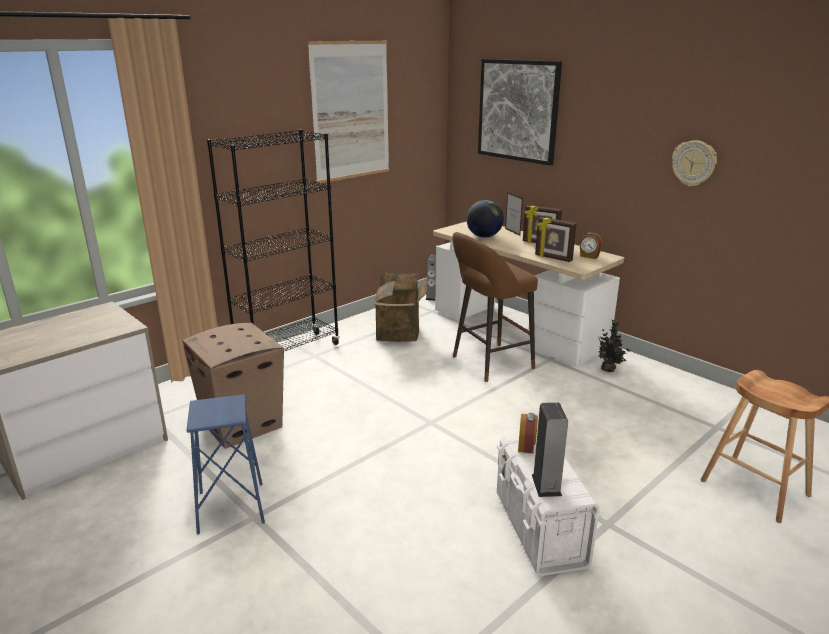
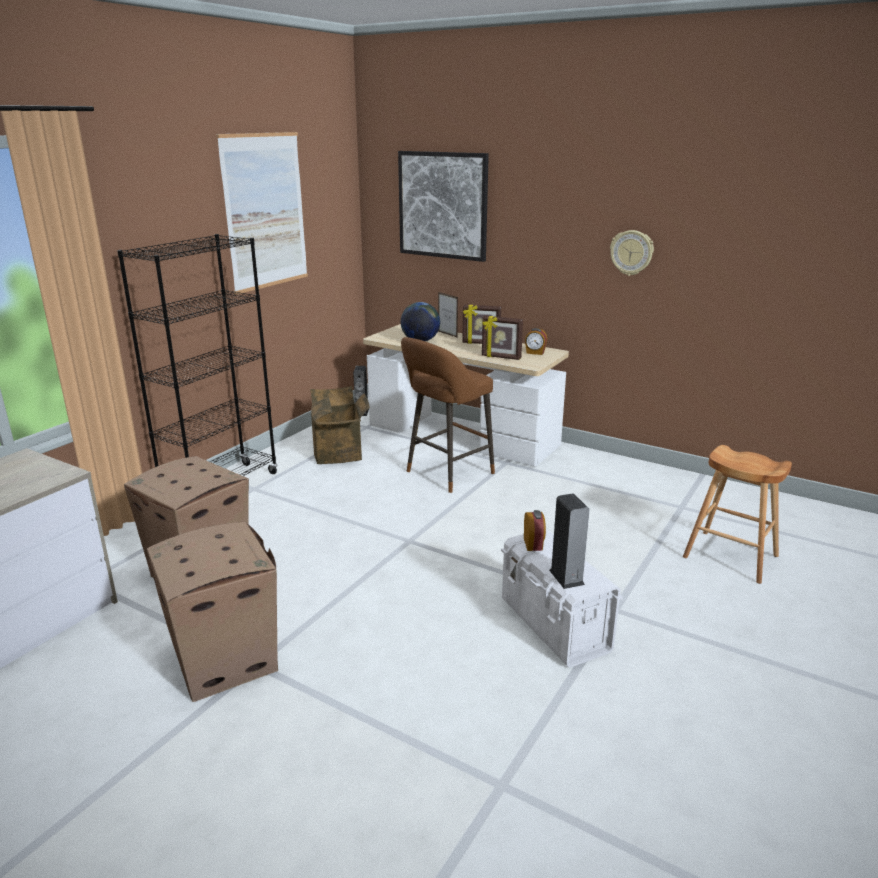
camera: 15 degrees left, 0 degrees up
blue stool [186,394,265,535] -> cardboard box [147,522,278,702]
potted plant [598,319,631,372] -> none

